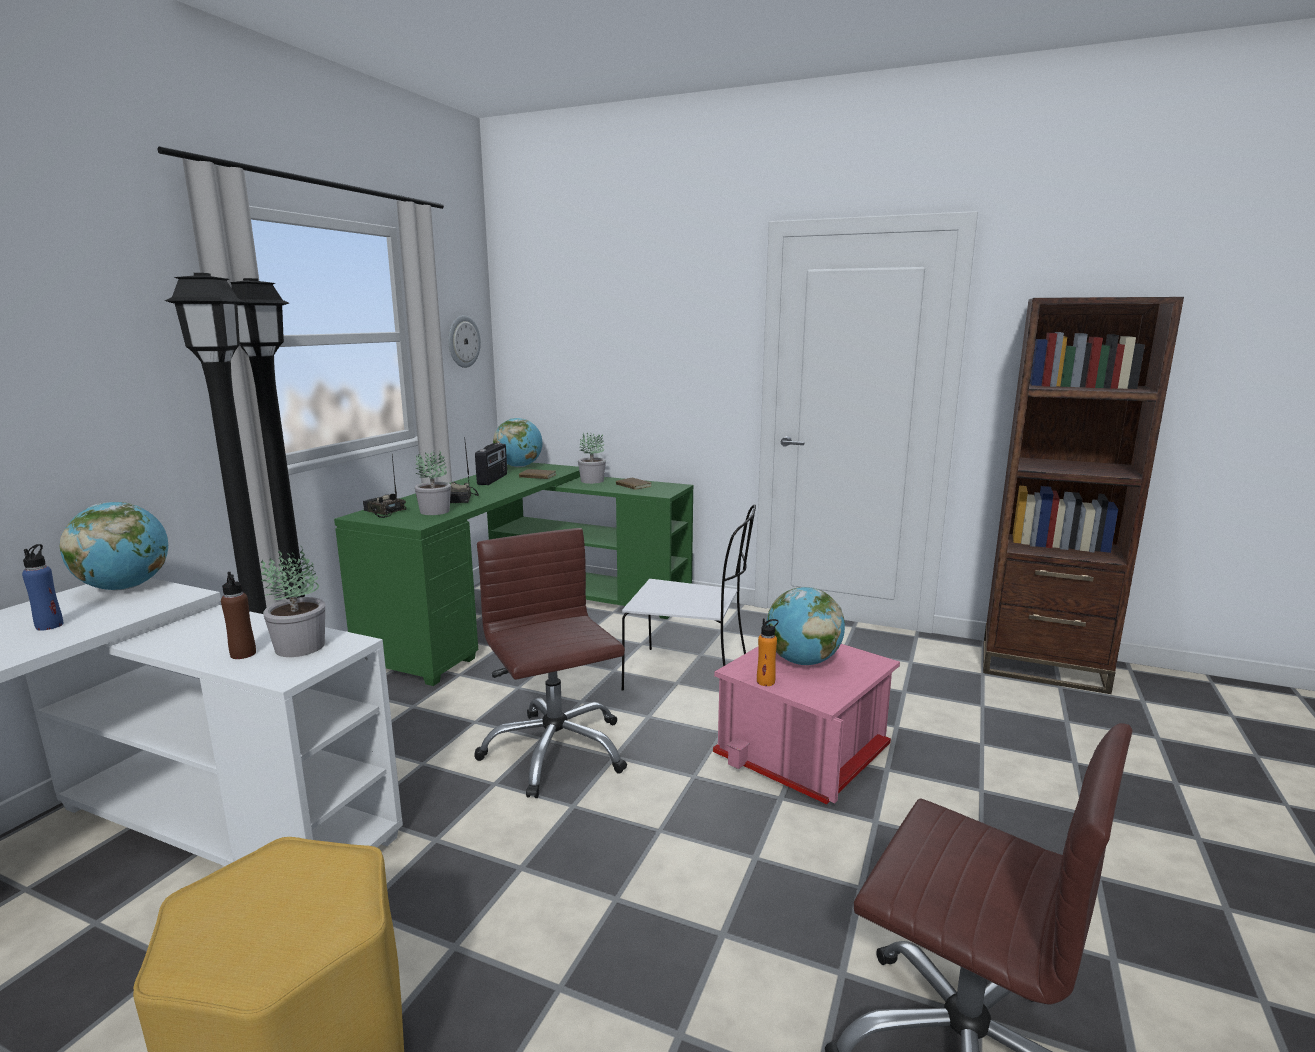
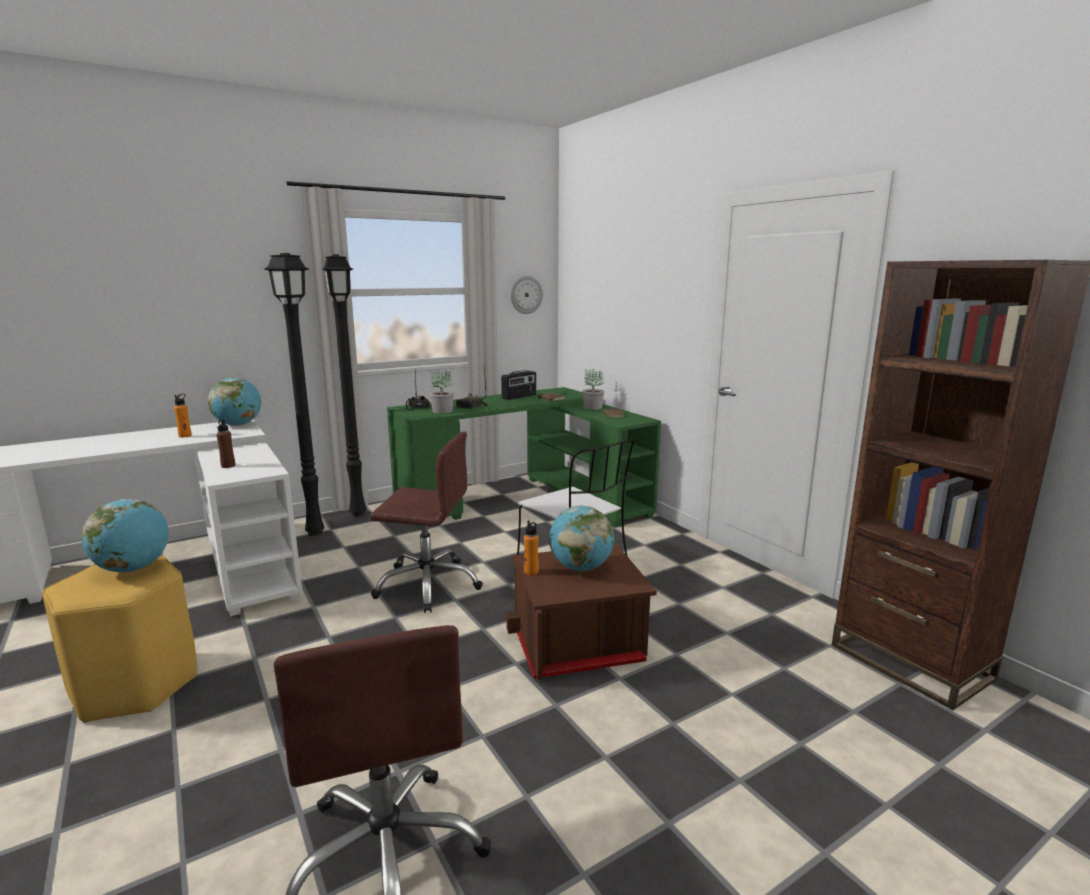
camera: 35 degrees right, 0 degrees up
blue bottle [22,544,64,631] -> orange bottle [174,394,192,437]
potted plant [261,546,325,657] -> none
brown office chair [474,528,627,798] -> brown office chair turned 90 degrees clockwise [370,431,483,613]
globe [493,418,542,467] -> globe moved to [82,499,169,573]
pink storage box [713,644,900,804] -> brown storage box [505,544,657,680]

